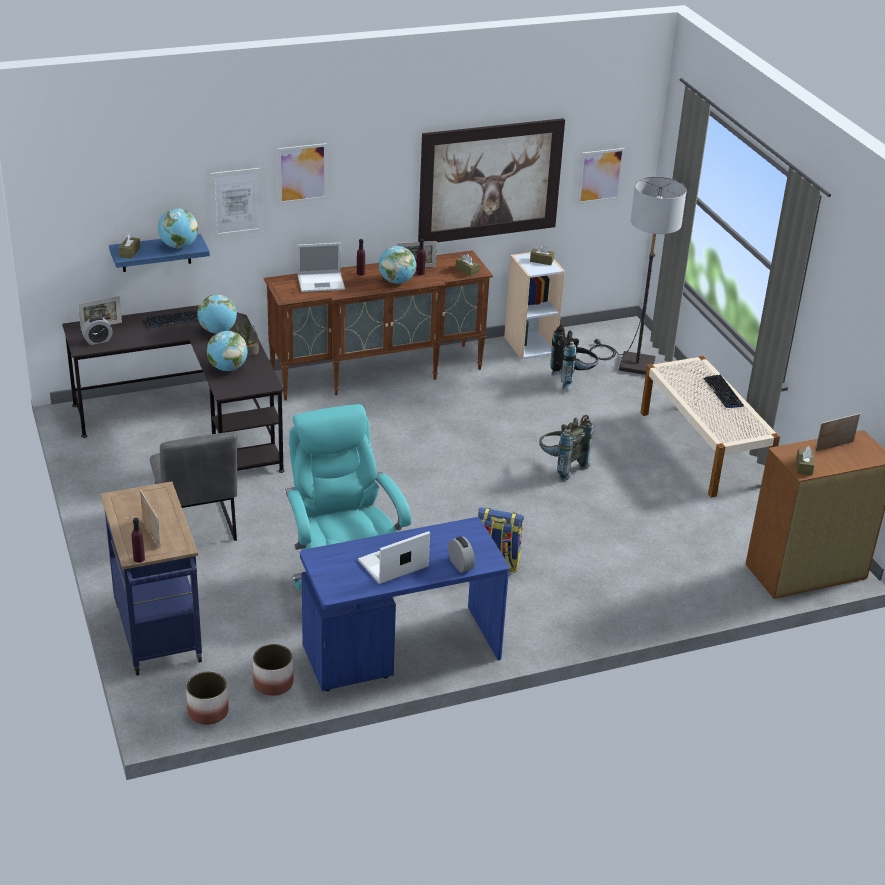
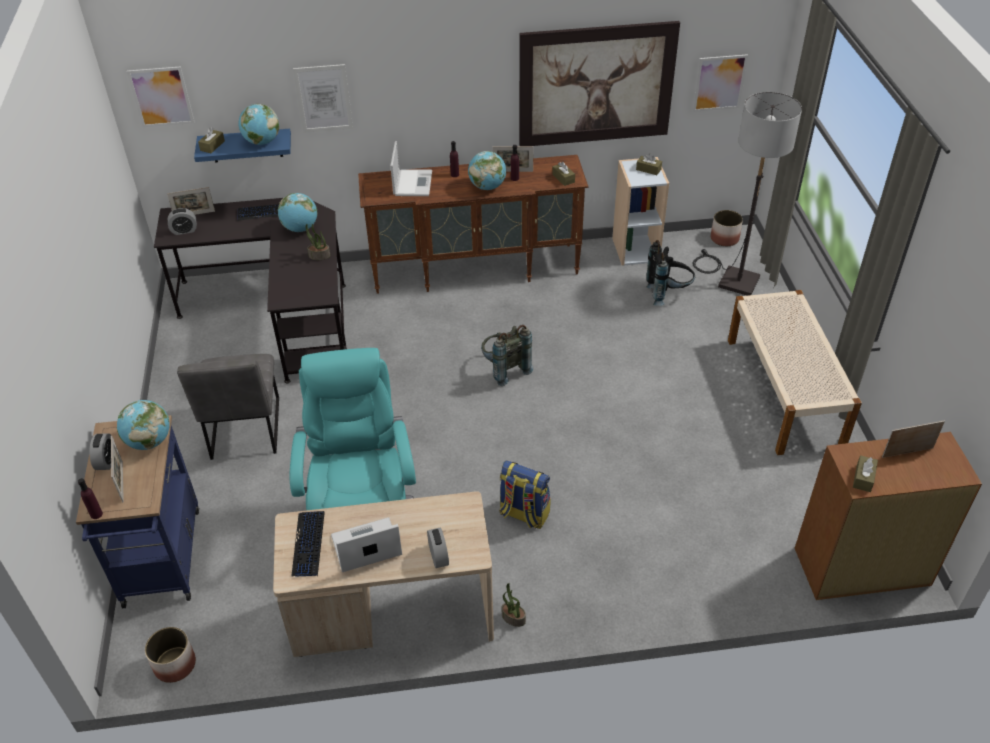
camera: 15 degrees right, 10 degrees up
globe [207,331,248,371] -> globe moved to [117,400,170,450]
planter [253,644,293,696] -> planter moved to [711,210,743,246]
picture [278,143,327,204] -> picture moved to [127,66,195,127]
laptop [297,243,345,292] -> laptop turned 90 degrees counterclockwise [390,141,432,196]
blue desk [300,517,509,691] -> beige desk [273,491,494,657]
grey backpack [539,415,593,481] -> grey backpack moved to [481,325,533,386]
keyboard [704,375,744,408] -> keyboard moved to [291,511,325,577]
none -> alarm clock [89,433,112,470]
none -> potted plant [502,583,526,627]

